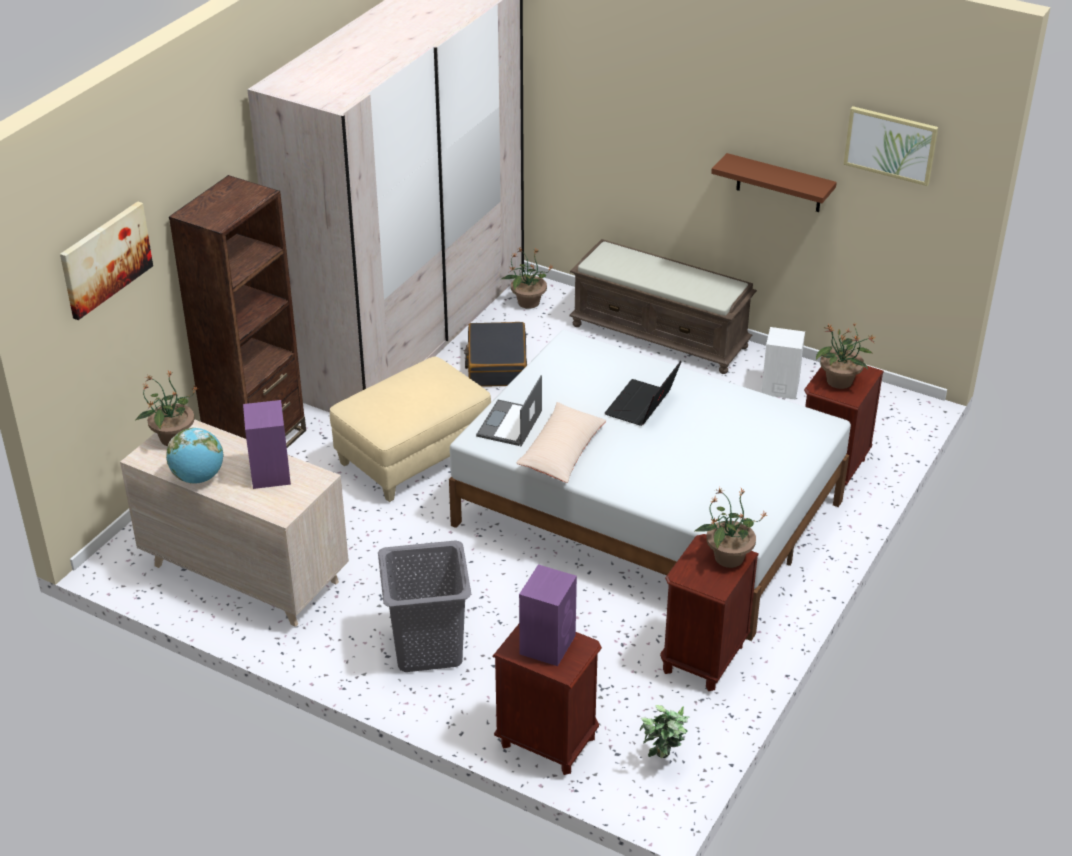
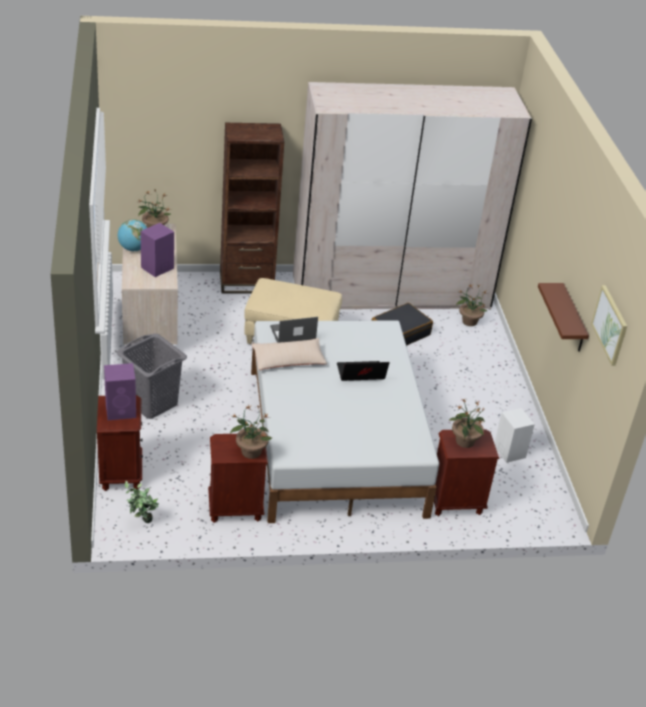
camera: 50 degrees right, 0 degrees up
picture [60,202,153,320] -> none
brown bench [569,239,757,374] -> none

